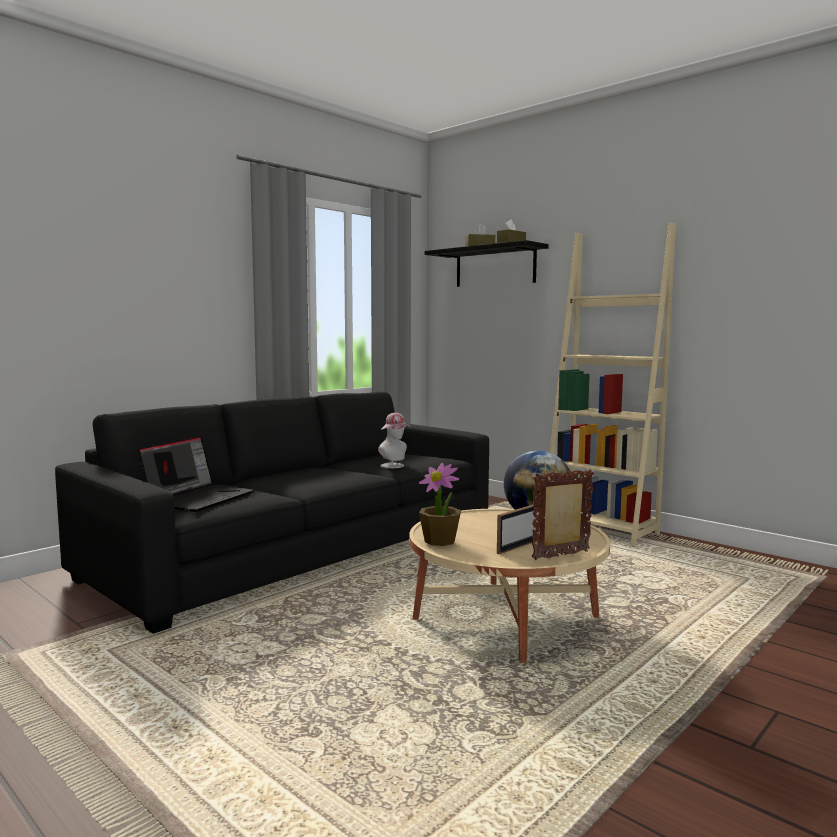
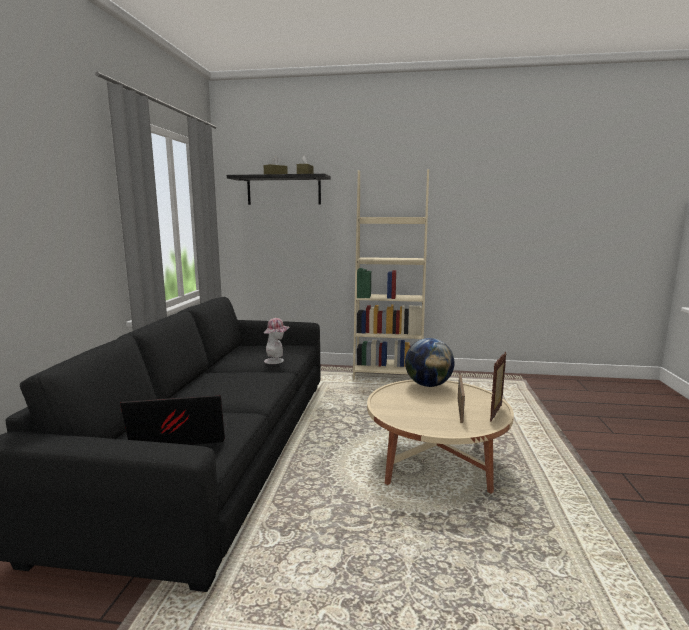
camera: 35 degrees left, 5 degrees up
laptop [138,436,254,512] -> laptop turned 90 degrees counterclockwise [120,395,228,445]
potted plant [419,463,461,546] -> none

